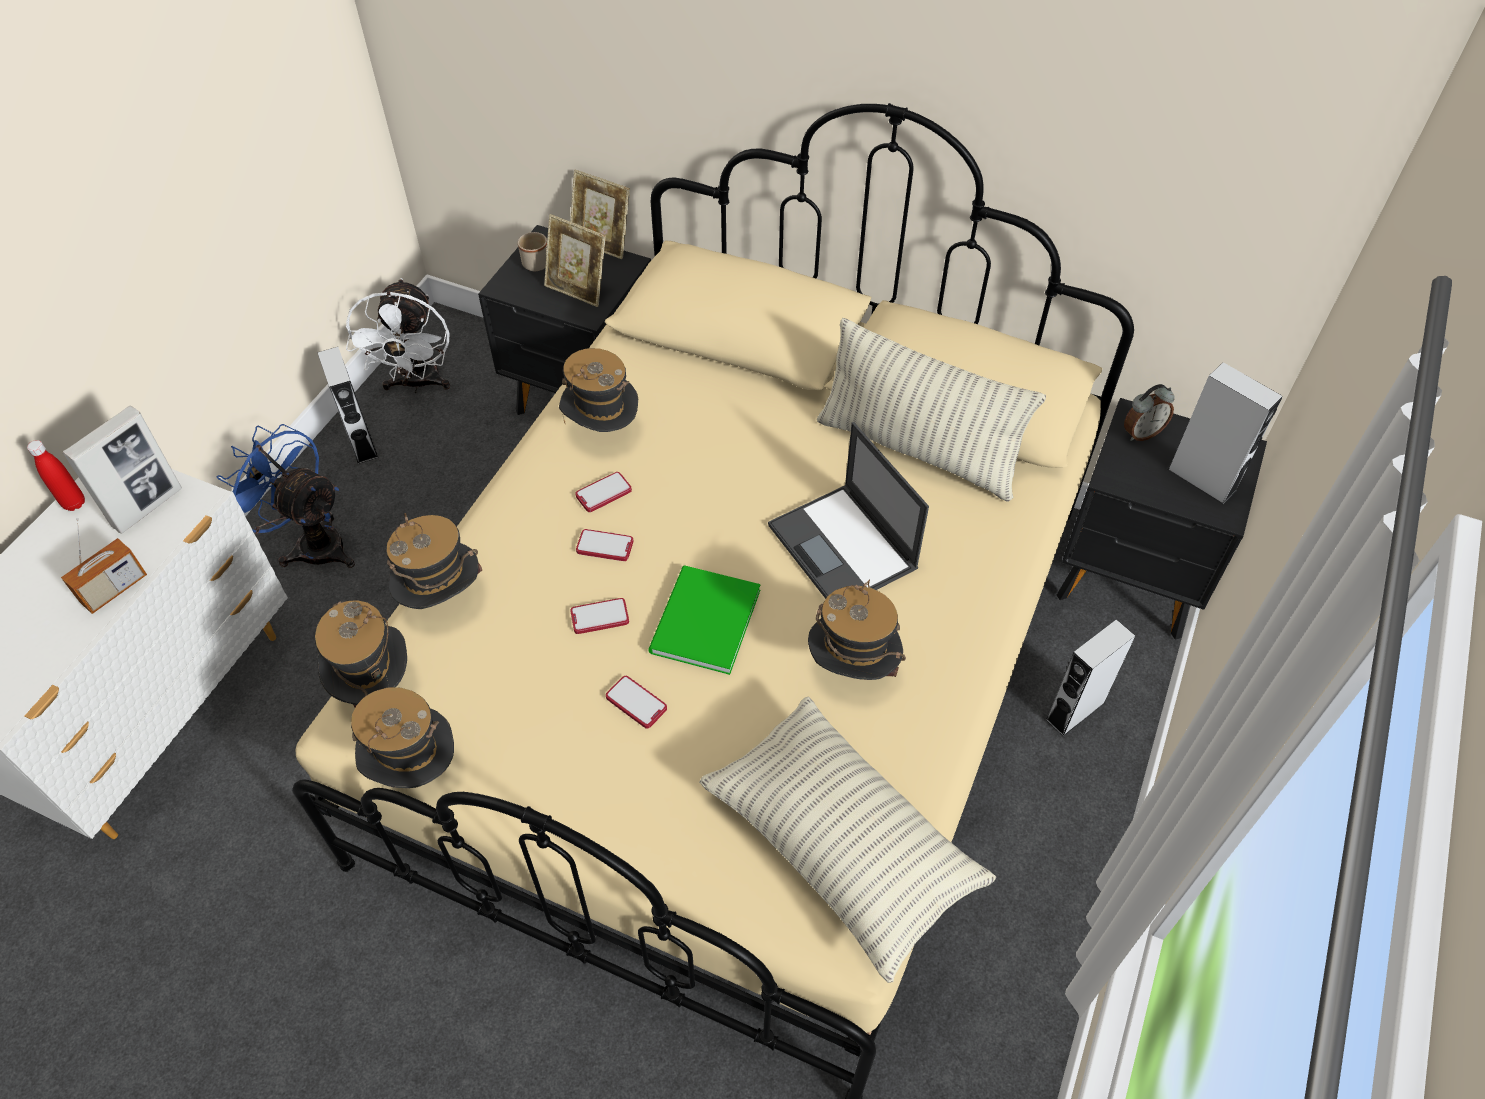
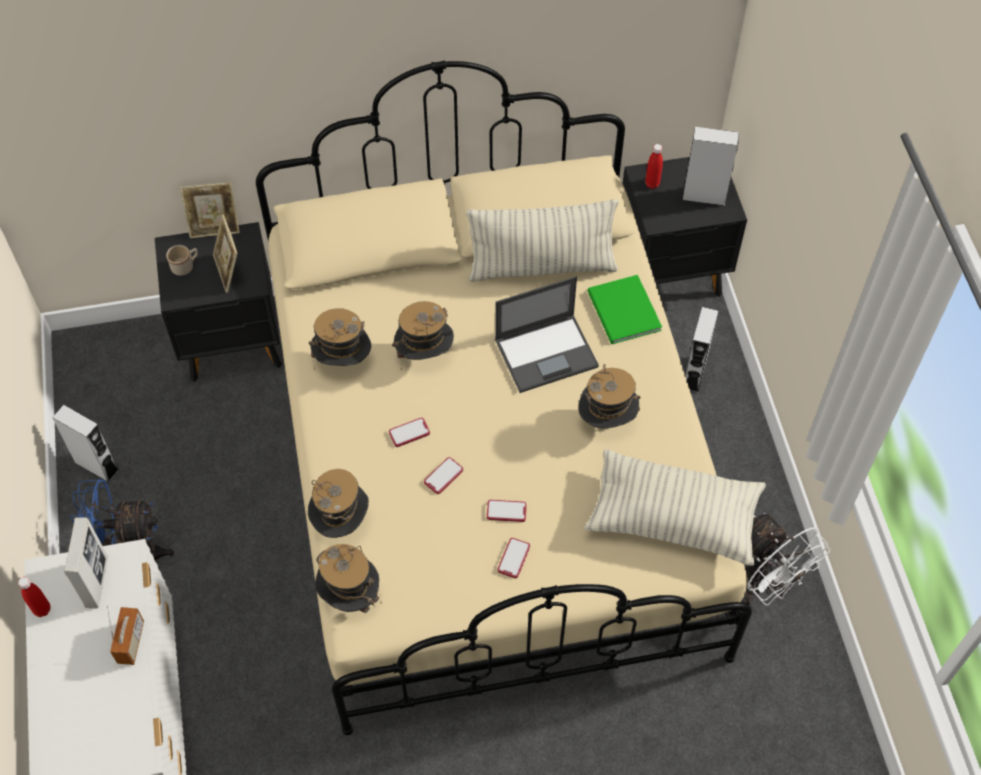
camera: 35 degrees left, 5 degrees up
white fan [346,278,450,393] -> white fan moved to [743,513,830,605]
hat [351,687,454,788] -> hat moved to [392,301,454,371]
picture frame [544,214,606,307] -> picture frame turned 75 degrees clockwise [213,214,237,293]
phone [575,472,632,512] -> phone moved to [498,538,530,578]
green book [648,565,761,675] -> green book moved to [588,275,662,344]
laptop [768,422,929,599] -> laptop turned 45 degrees counterclockwise [495,276,599,393]
alarm clock [1124,384,1175,441] -> red bottle [645,144,663,189]

